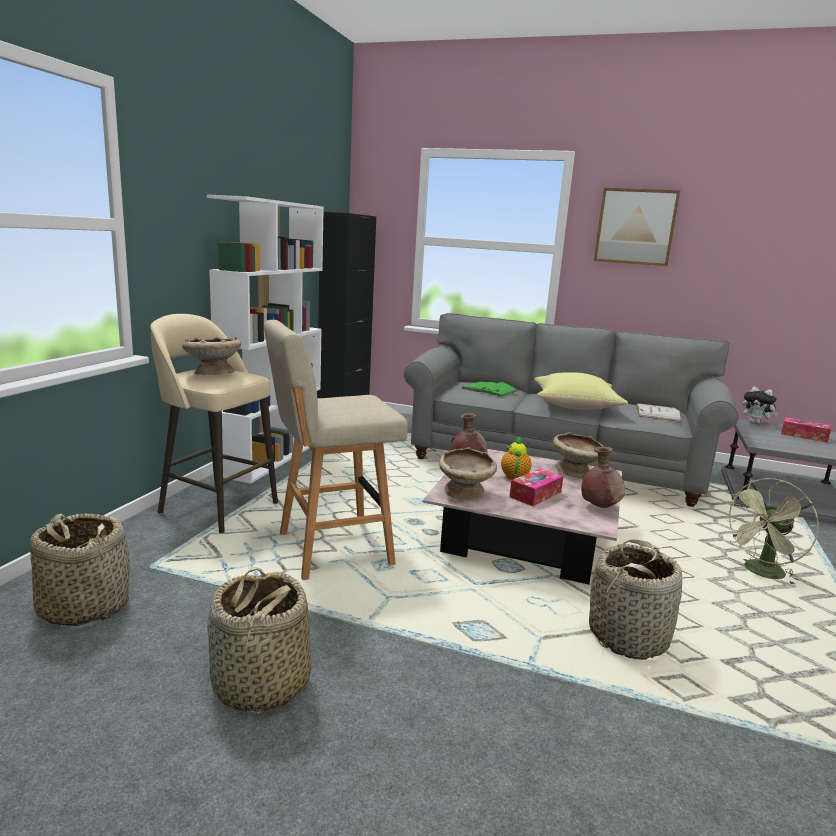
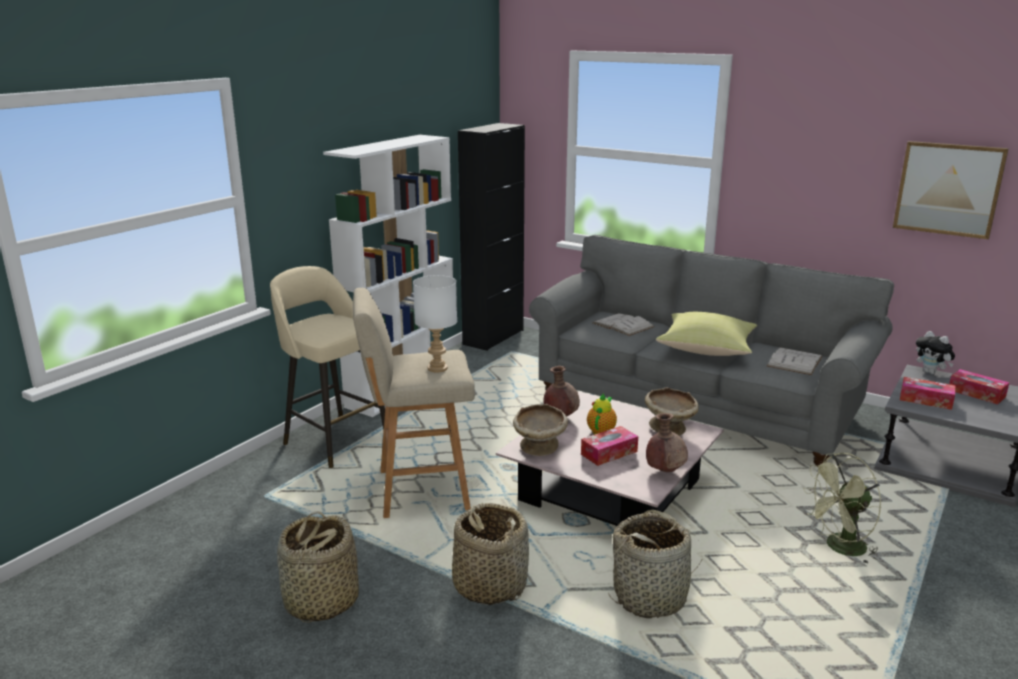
camera: 15 degrees right, 5 degrees up
basket [30,514,130,626] -> basket moved to [452,503,529,605]
beige bowl [182,337,241,375] -> none
green book [461,381,518,397] -> white book [593,313,655,336]
picture [594,188,680,266] -> picture moved to [893,141,1009,239]
none -> white table lamp [413,275,457,372]
none -> tissue box [900,377,955,410]

